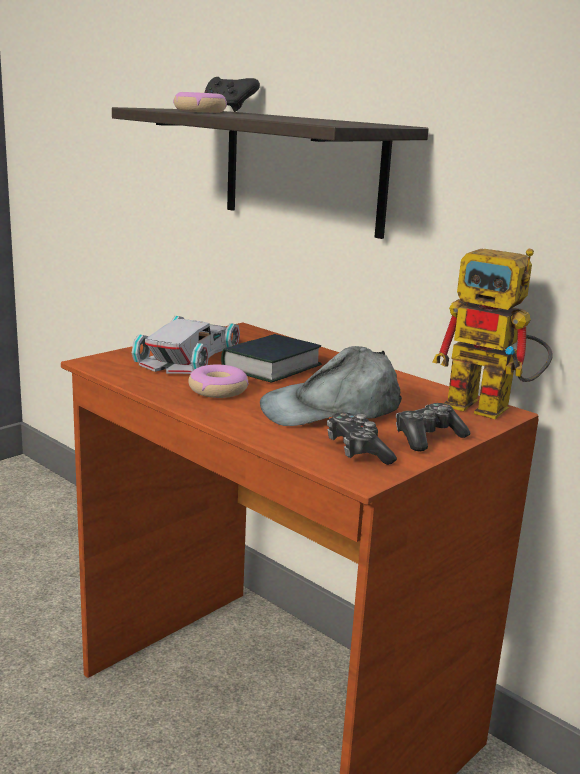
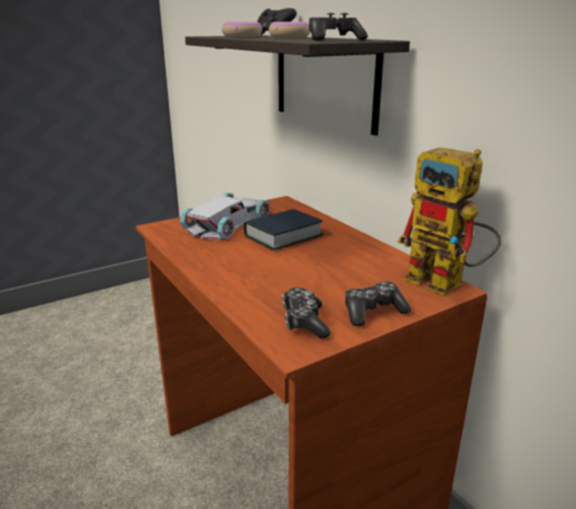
camera: 15 degrees right, 5 degrees up
donut [188,364,249,398] -> donut moved to [269,22,311,38]
grey cap [260,346,402,426] -> none
none -> game controller [309,12,368,41]

